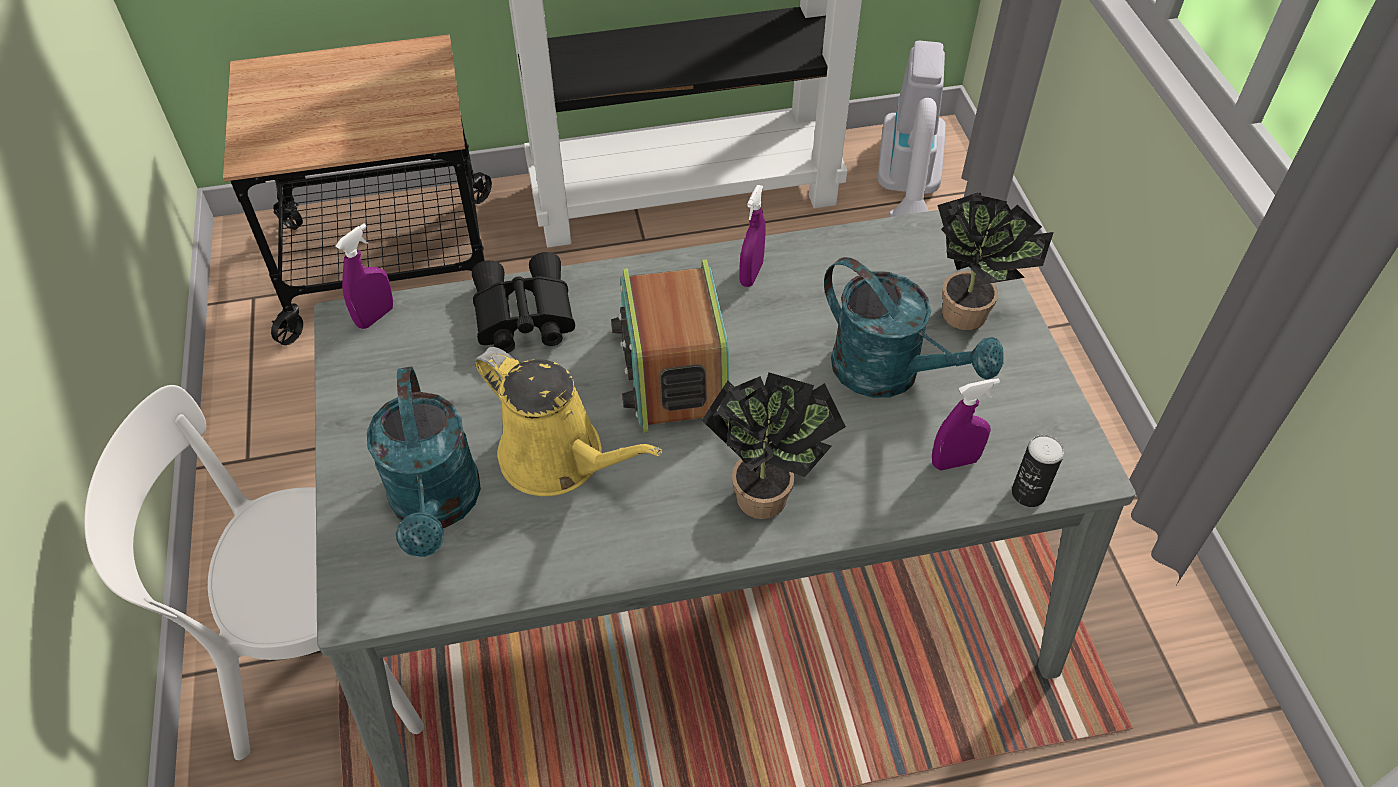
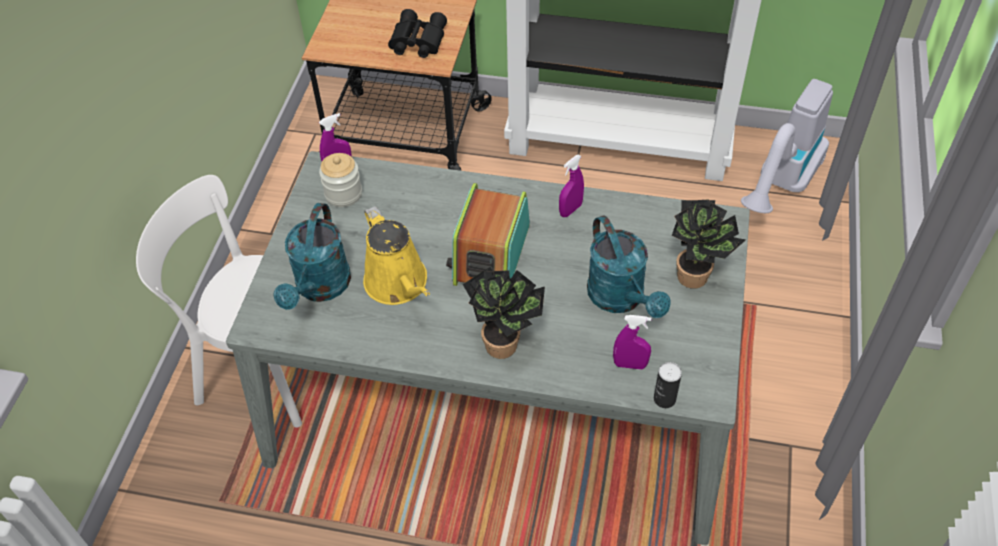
camera: 25 degrees right, 0 degrees up
black binoculars [472,252,575,353] -> black binoculars moved to [388,9,447,58]
none -> jar [319,153,362,207]

